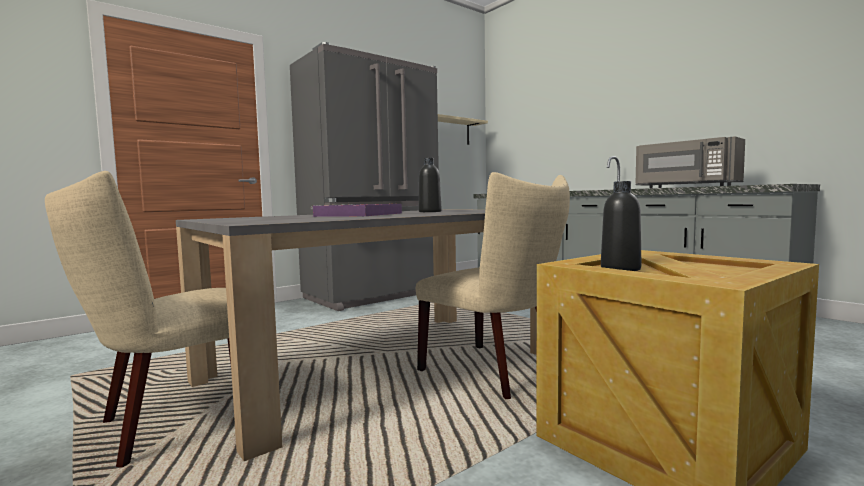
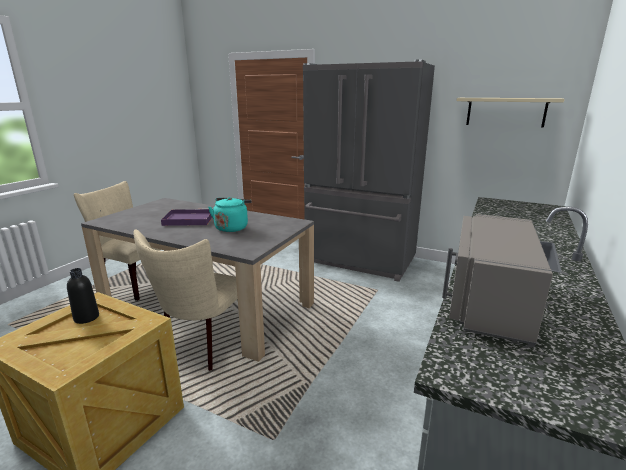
camera: 65 degrees right, 15 degrees up
black bottle [419,158,442,212] -> turquoise kettle [208,197,252,232]

